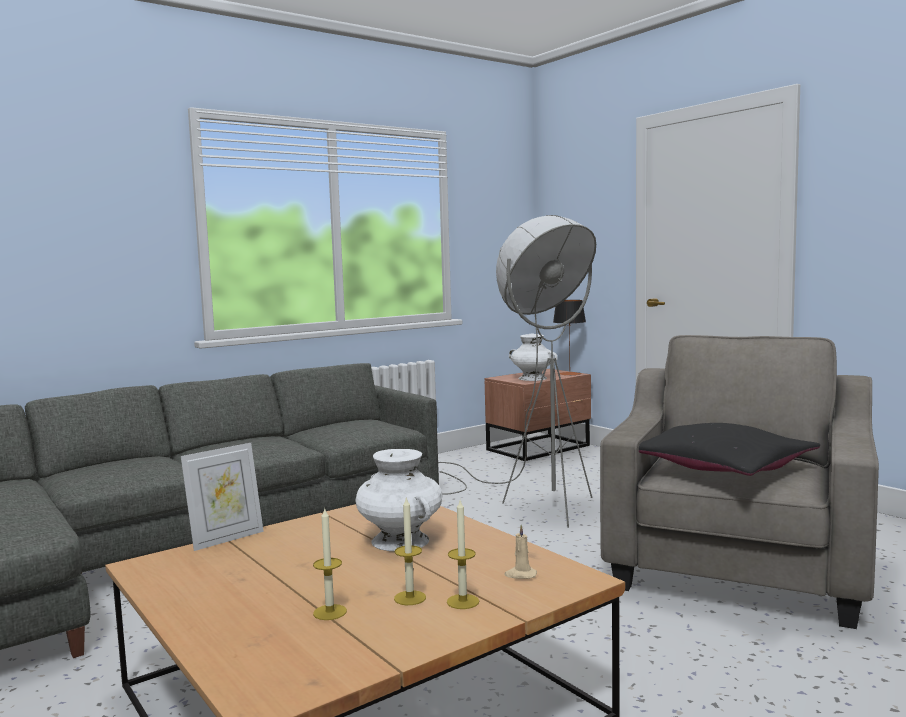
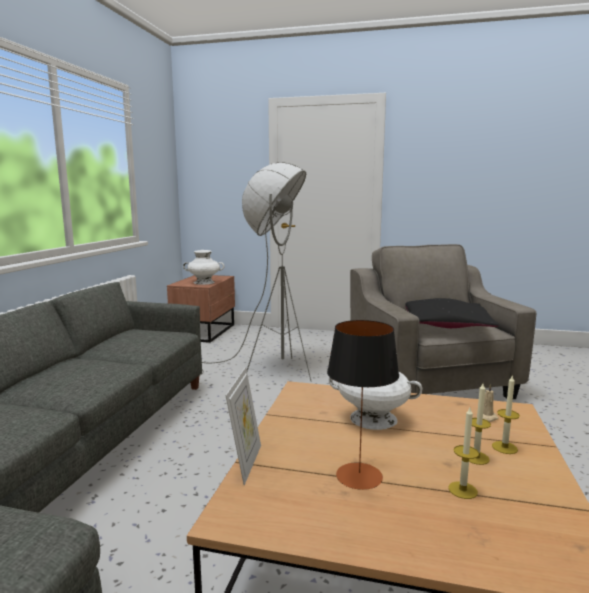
camera: 40 degrees left, 5 degrees up
table lamp [553,300,586,376] -> table lamp moved to [327,320,399,490]

